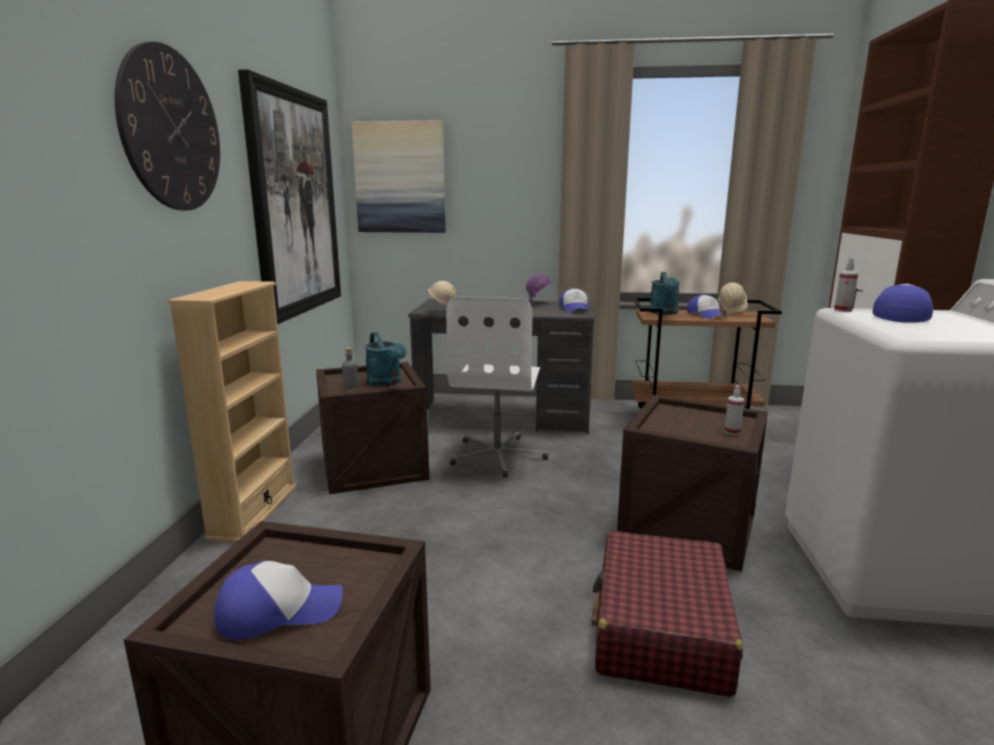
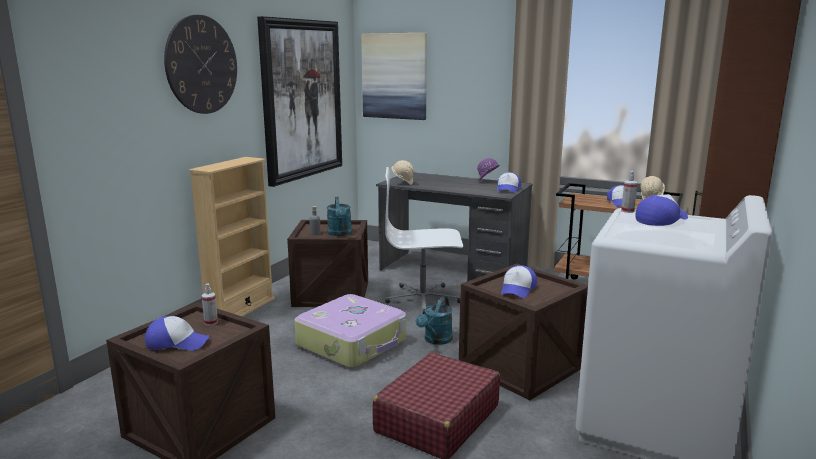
camera: 20 degrees right, 0 degrees up
white office chair [446,296,548,477] -> white office chair turned 60 degrees clockwise [385,167,463,314]
turquoise watering can [650,272,680,315] -> turquoise watering can moved to [416,297,453,345]
spray bottle [724,385,744,435] -> spray bottle moved to [202,283,218,326]
none -> suitcase [294,294,406,368]
none -> cap [501,265,537,298]

